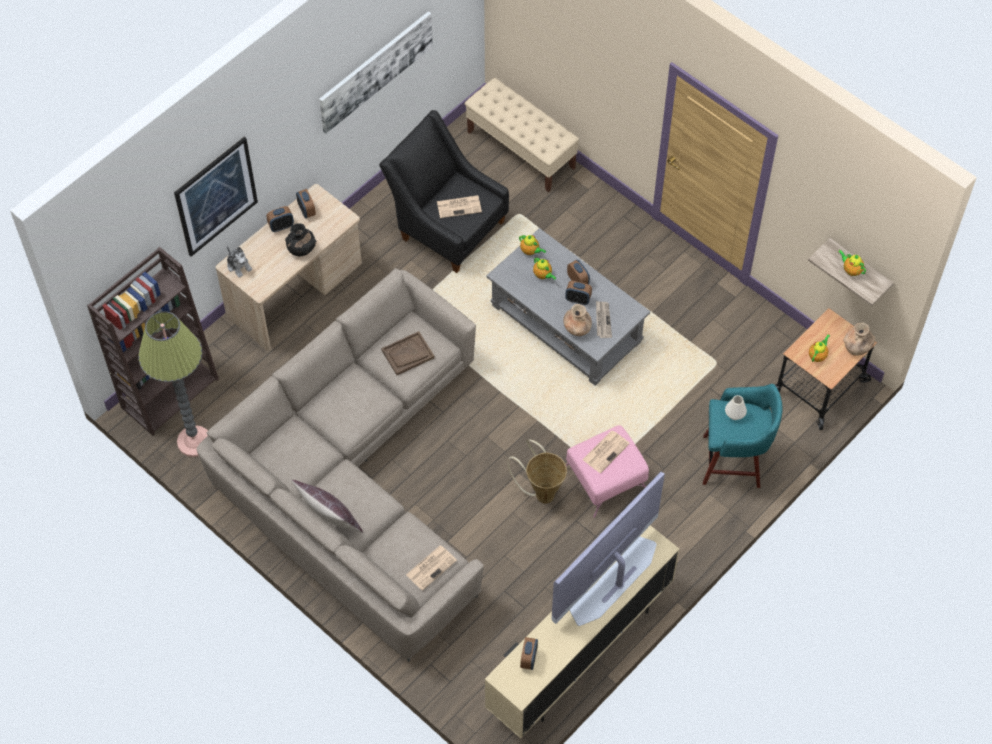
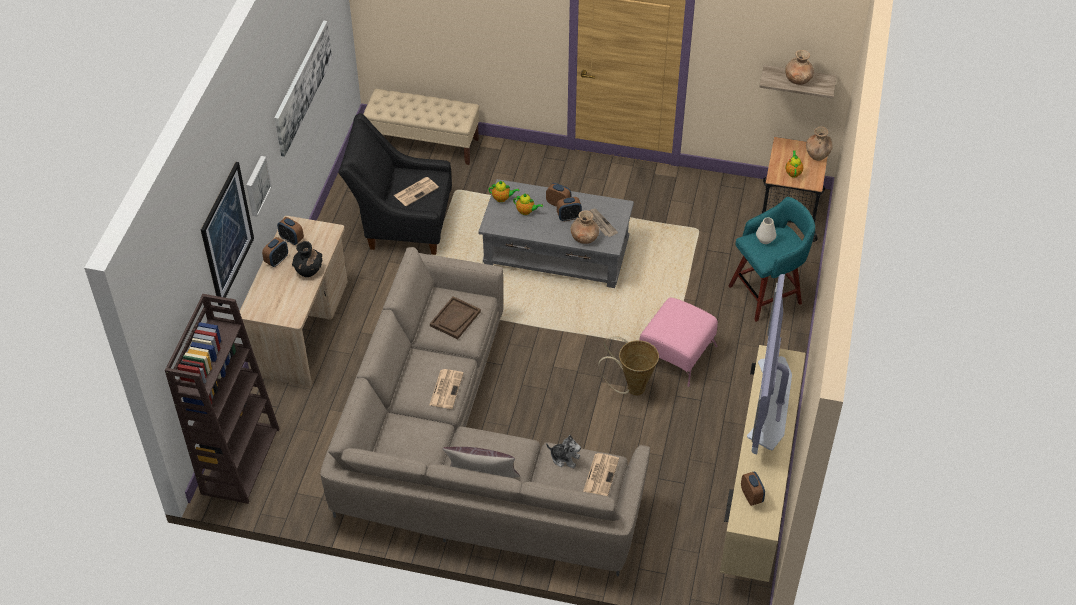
camera: 30 degrees left, 10 degrees down
floor lamp [138,311,208,457] -> none
plush toy [227,246,252,278] -> plush toy moved to [546,435,581,468]
newspaper [583,431,630,473] -> newspaper moved to [429,369,463,409]
teapot [838,250,866,276] -> brown vase [785,50,814,85]
none -> picture [246,156,272,217]

